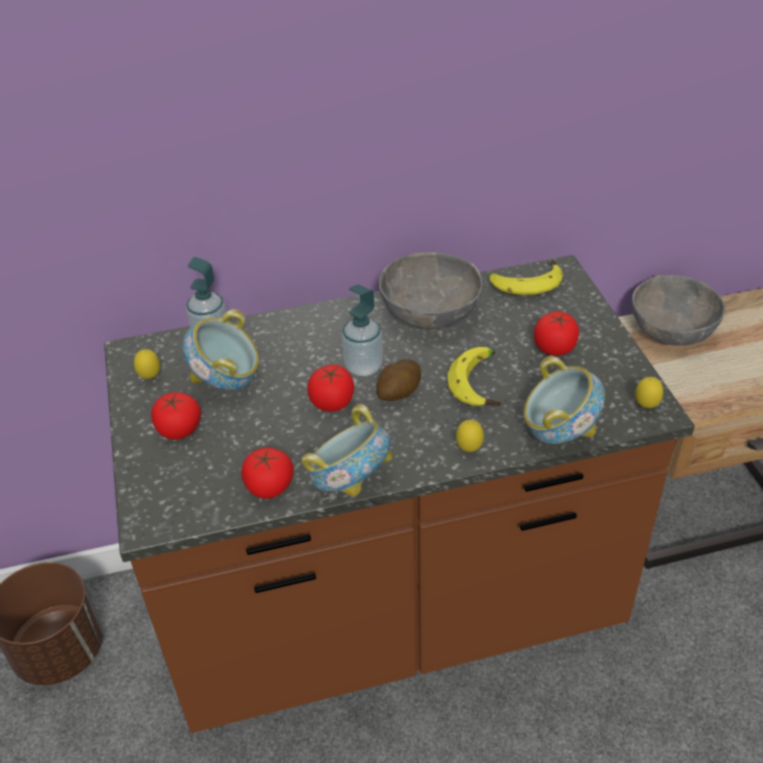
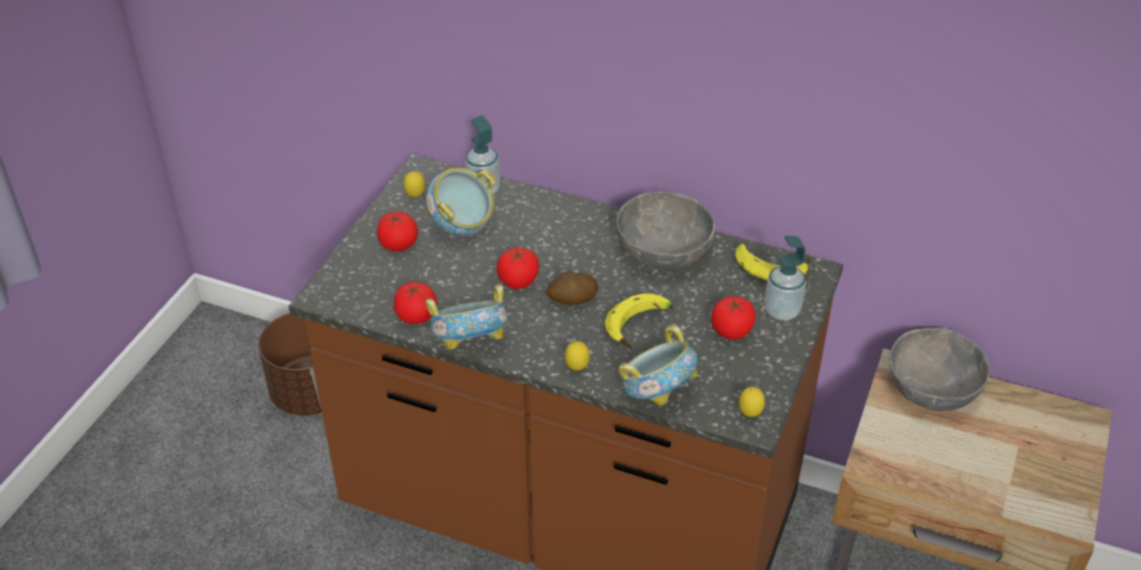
camera: 35 degrees right, 0 degrees up
soap dispenser [342,285,383,376] -> soap dispenser moved to [764,236,806,321]

